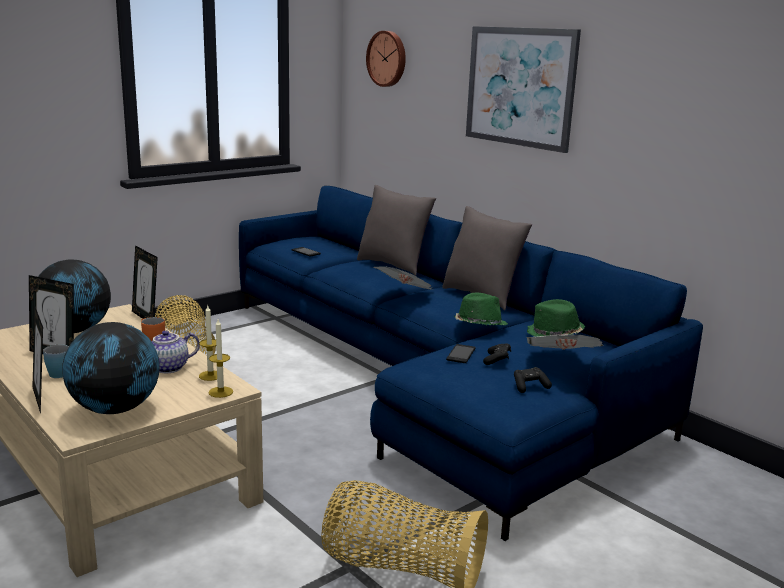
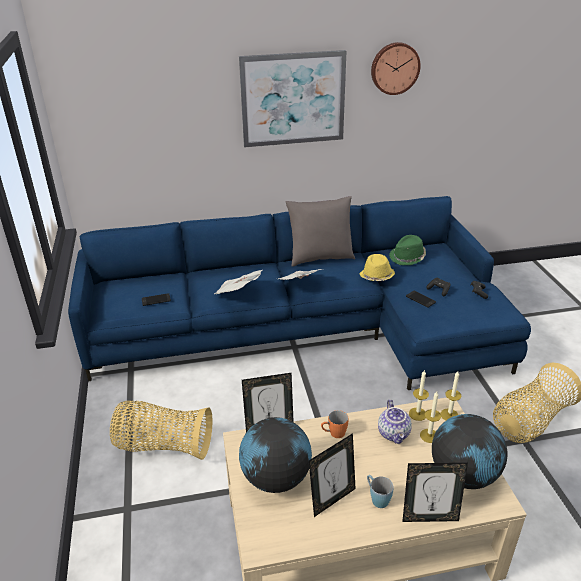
camera: 60 degrees left, 15 degrees up
grey pillow [357,185,436,276] -> none
wall clock [366,31,406,87] -> wall clock moved to [371,42,421,95]
green hat [454,292,508,325] -> yellow hat [359,254,395,281]
newspaper [526,335,603,350] -> newspaper moved to [214,270,263,294]
none -> candle [420,391,441,443]

